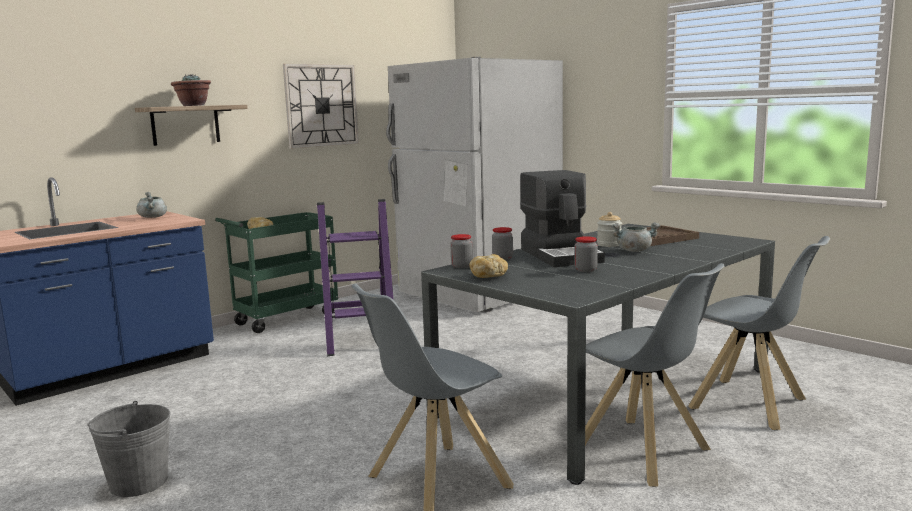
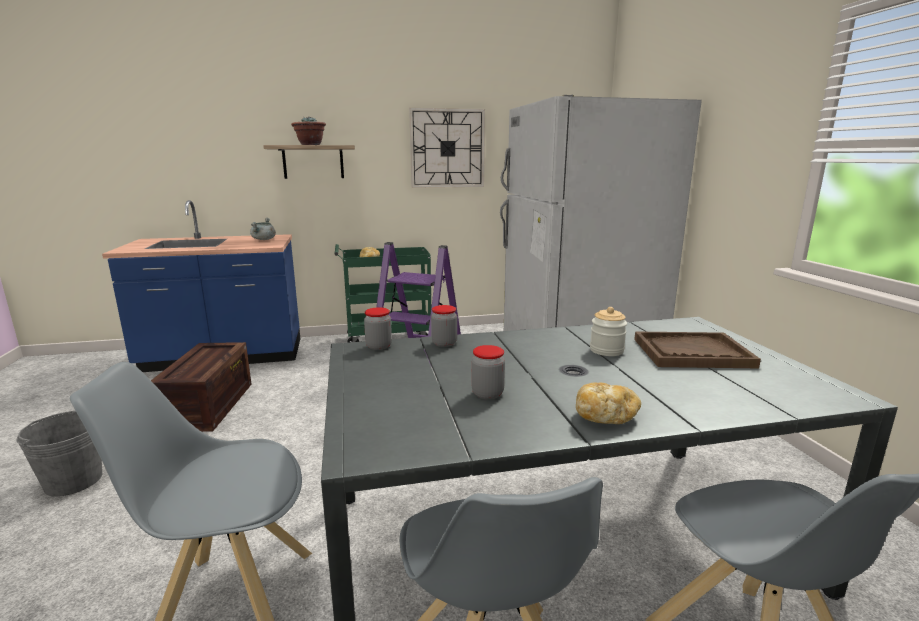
camera: 30 degrees right, 5 degrees up
bread [470,254,508,278] -> bread moved to [576,383,641,424]
coffee machine [520,170,605,267] -> none
grey cooking pot [612,222,660,252] -> none
none -> crate [151,342,252,432]

